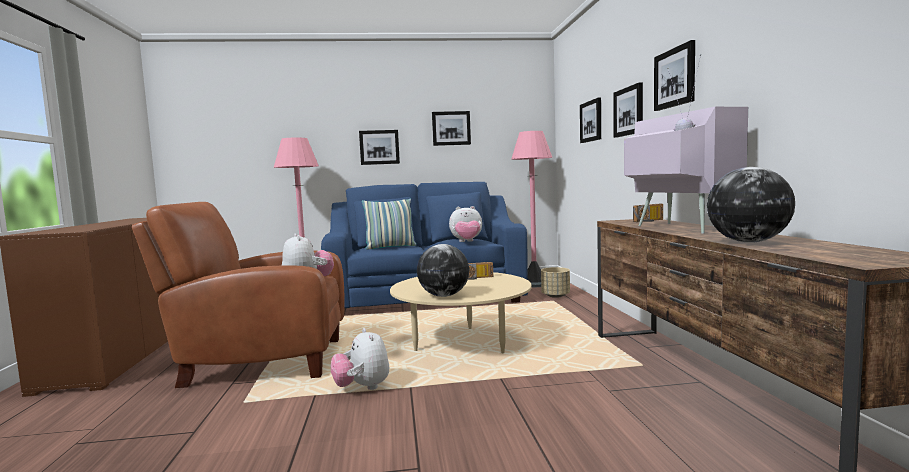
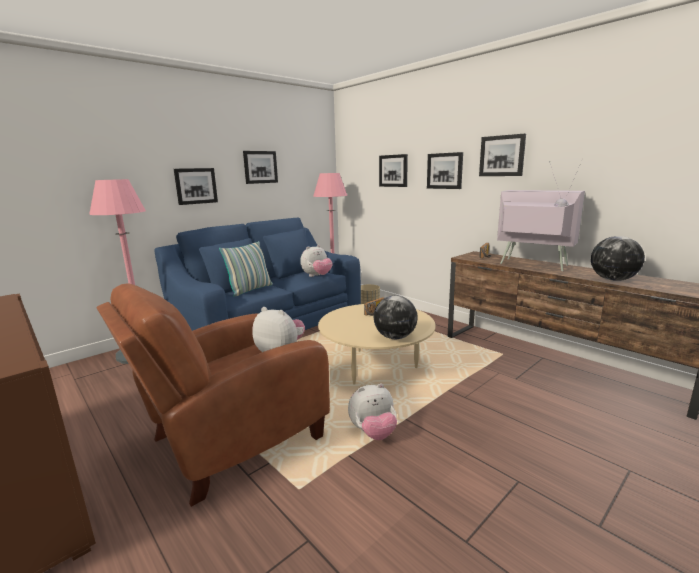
camera: 35 degrees left, 10 degrees up
plush toy [331,328,389,390] -> plush toy turned 45 degrees counterclockwise [348,383,397,440]

